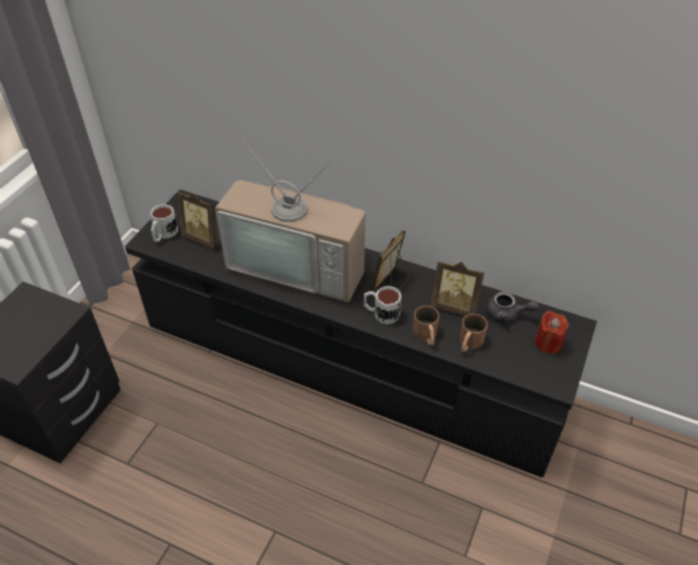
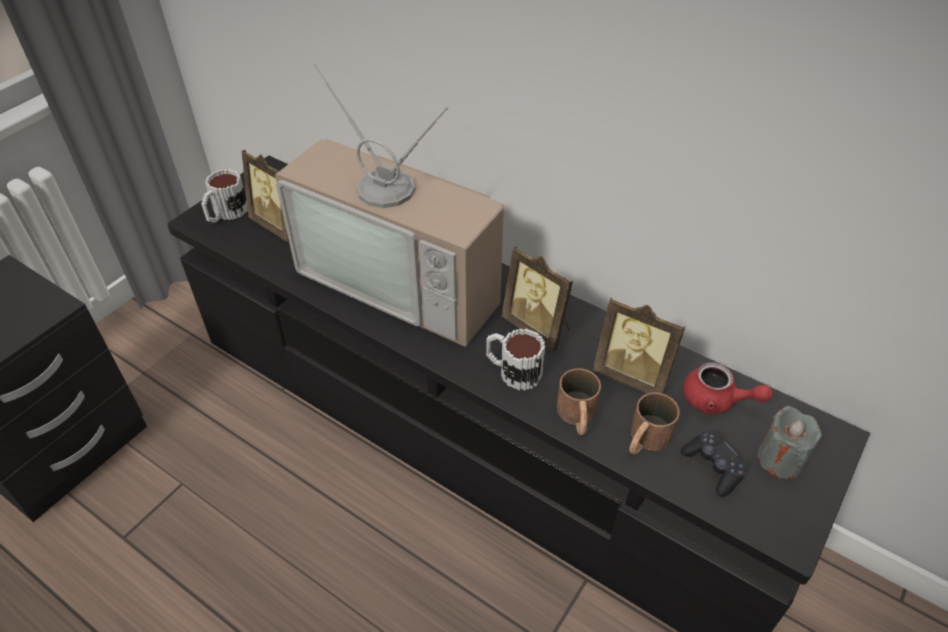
camera: 10 degrees right, 0 degrees up
picture frame [371,230,409,292] -> picture frame turned 90 degrees counterclockwise [502,246,573,351]
grey teapot [486,292,539,323] -> red teapot [683,363,773,414]
red candle [535,310,569,354] -> grey candle [757,406,822,479]
none -> black game controller [681,430,749,497]

